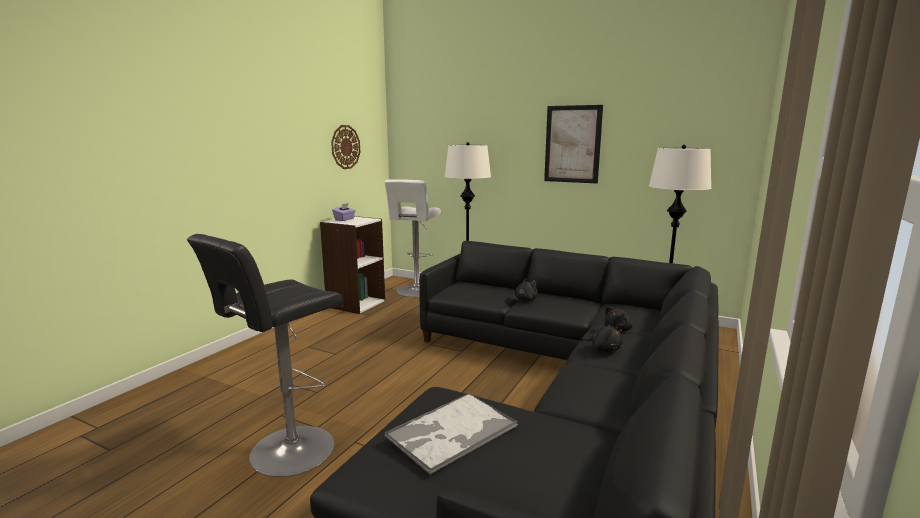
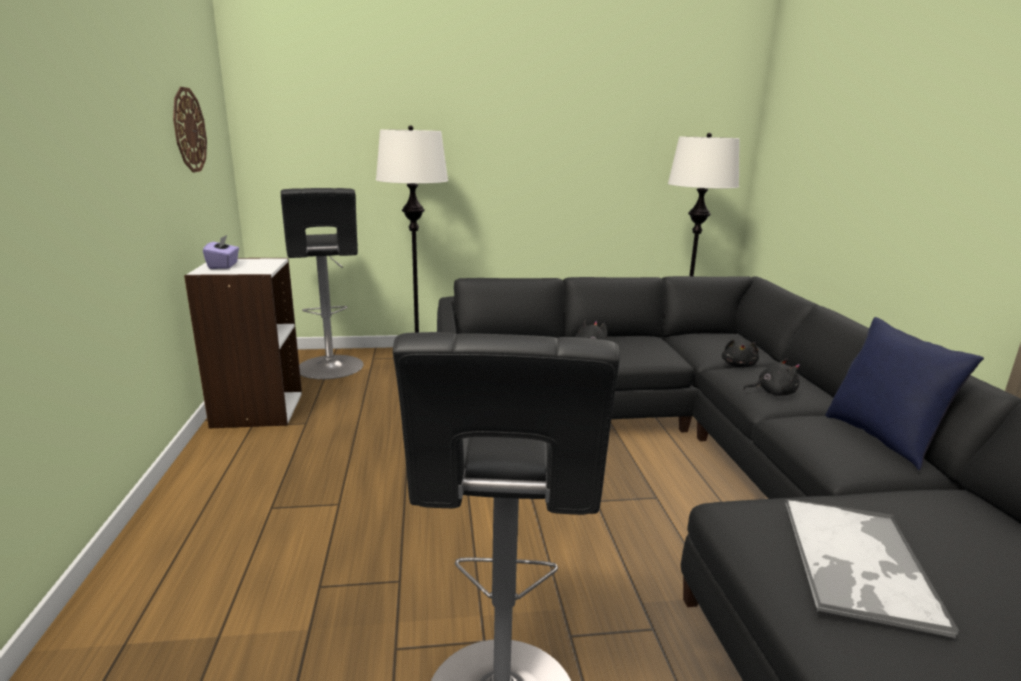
camera: 35 degrees left, 5 degrees up
white stool [385,179,441,297] -> black stool [281,188,364,379]
picture [544,105,603,183] -> none
none -> blue pillow [825,317,984,470]

